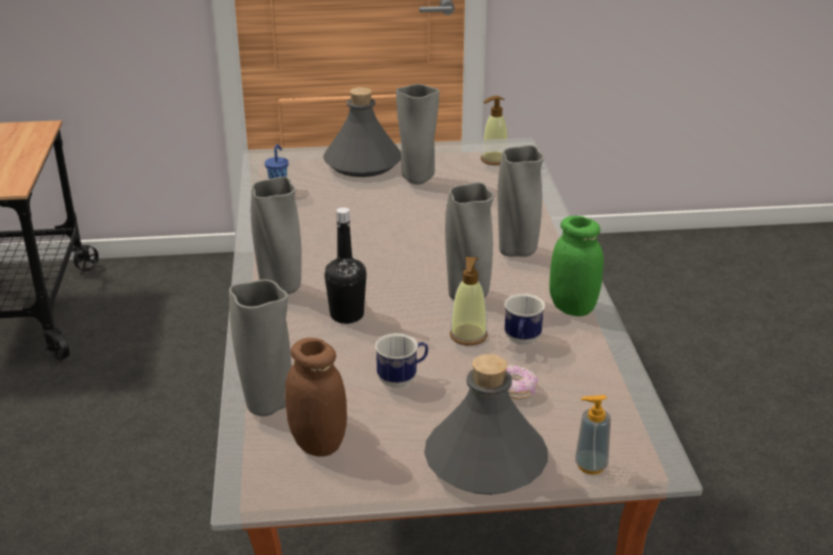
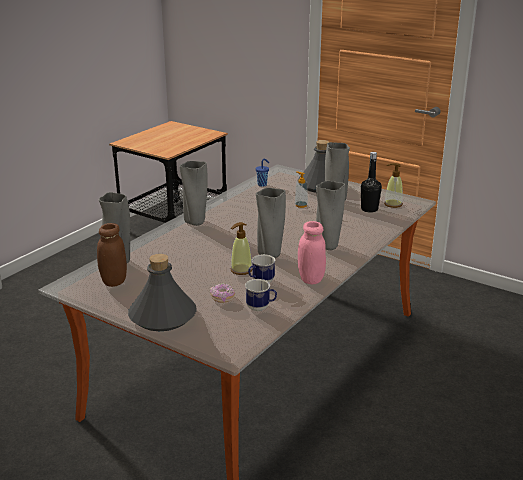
camera: 40 degrees right, 5 degrees down
black bottle [324,207,366,324] -> black bottle moved to [361,152,382,213]
mug [375,333,428,388] -> mug moved to [245,279,277,311]
green jar [549,216,604,316] -> pink jar [298,221,326,284]
soap dispenser [575,395,611,474] -> soap dispenser moved to [295,171,308,208]

